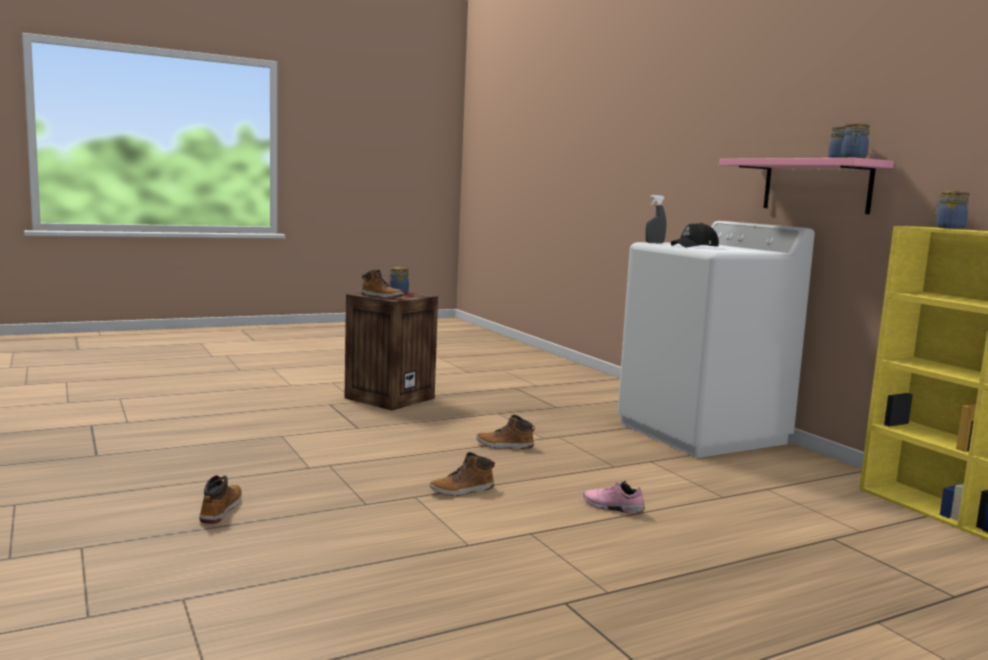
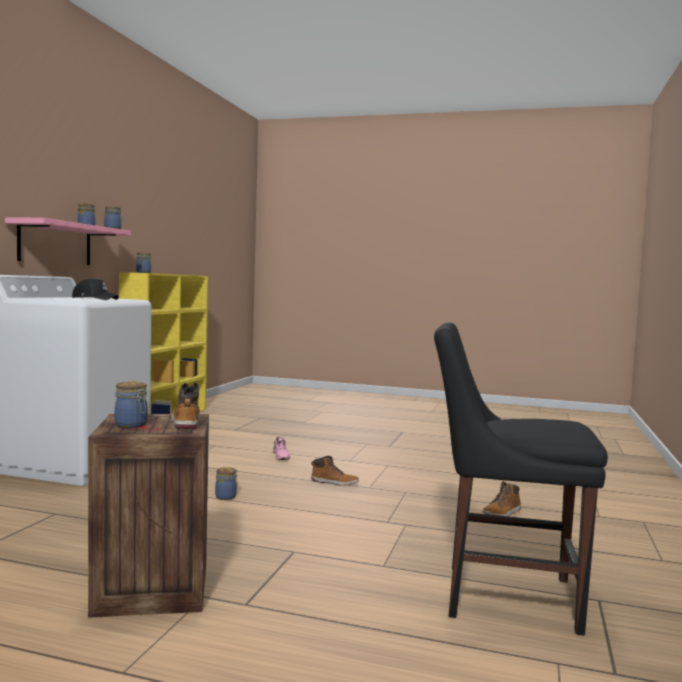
camera: 135 degrees left, 5 degrees down
boot [476,415,535,449] -> jar [215,467,238,500]
grey spray bottle [645,195,666,244] -> none
none -> black chair [434,323,608,636]

